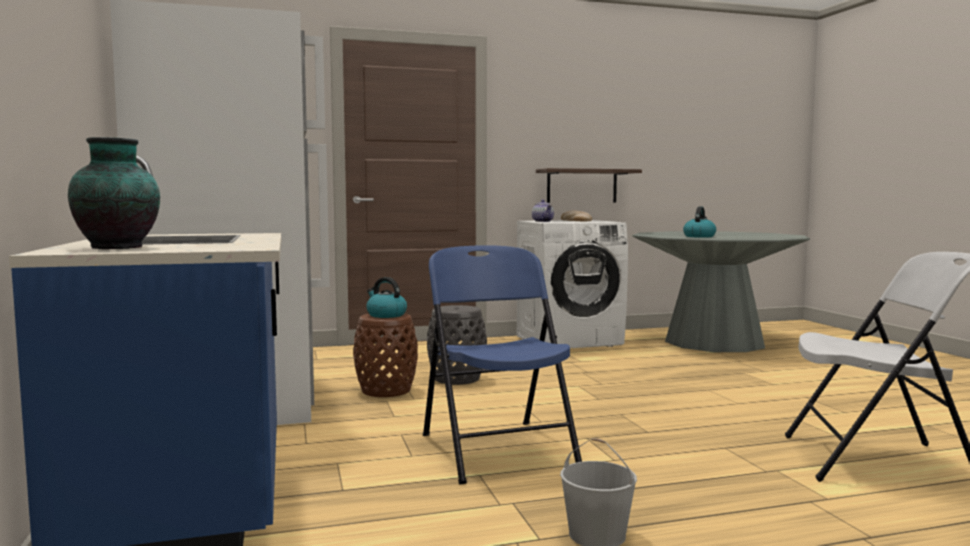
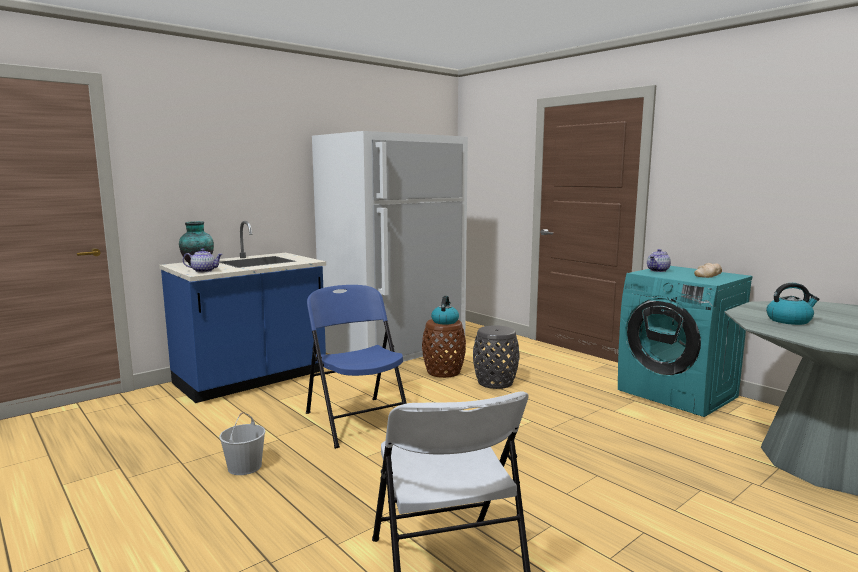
camera: 65 degrees right, 5 degrees up
blue chair [423,246,582,485] -> blue chair turned 75 degrees counterclockwise [306,285,407,449]
white washing machine [517,220,628,348] -> turquoise washing machine [618,266,753,417]
shelf [536,168,642,203] -> none
none -> teapot [183,248,223,273]

